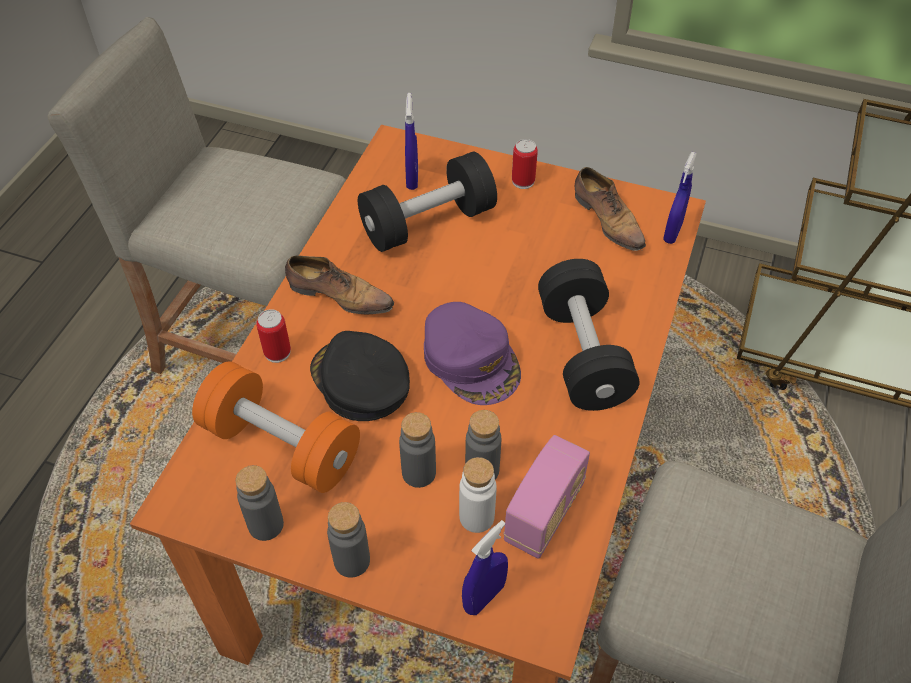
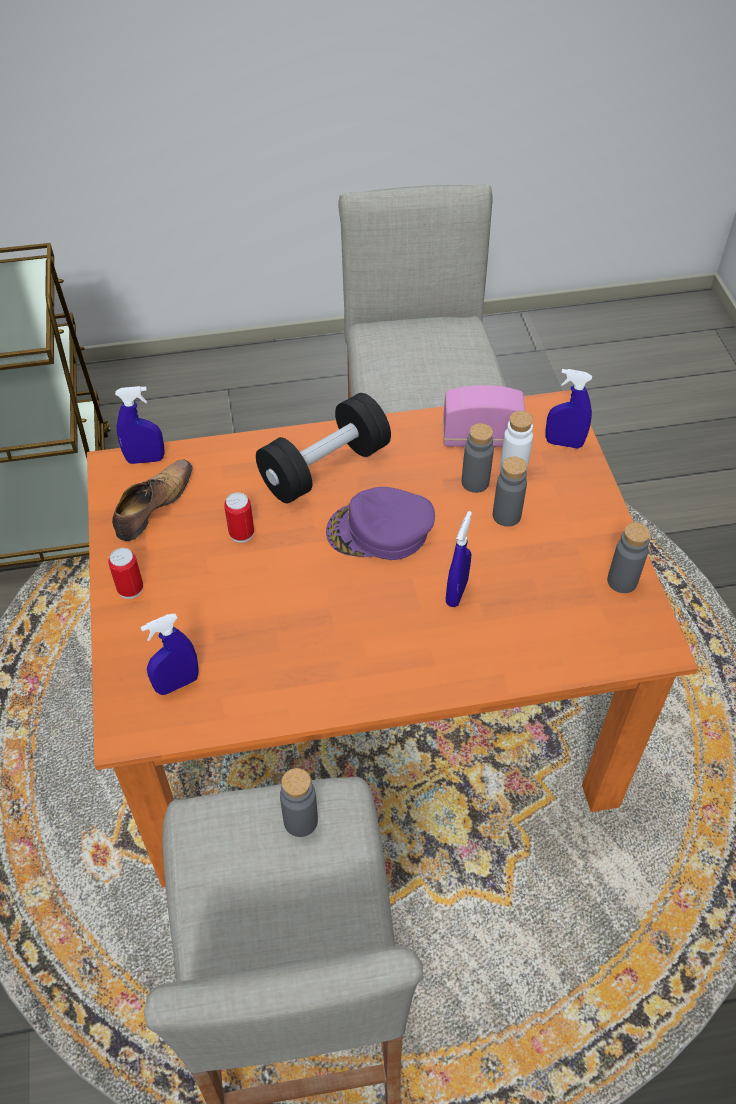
camera: 120 degrees left, 0 degrees up
orange dumbbell [192,361,360,493] -> none
can [256,309,291,363] -> can moved to [224,492,254,543]
shoe [285,255,394,314] -> none
black cap [310,331,410,421] -> blue spray bottle [446,511,472,607]
grey bottle [327,502,370,578] -> grey bottle moved to [280,768,318,837]
black dumbbell [358,152,497,252] -> none
purple cap [424,302,521,405] -> purple cap turned 120 degrees counterclockwise [326,487,435,560]

